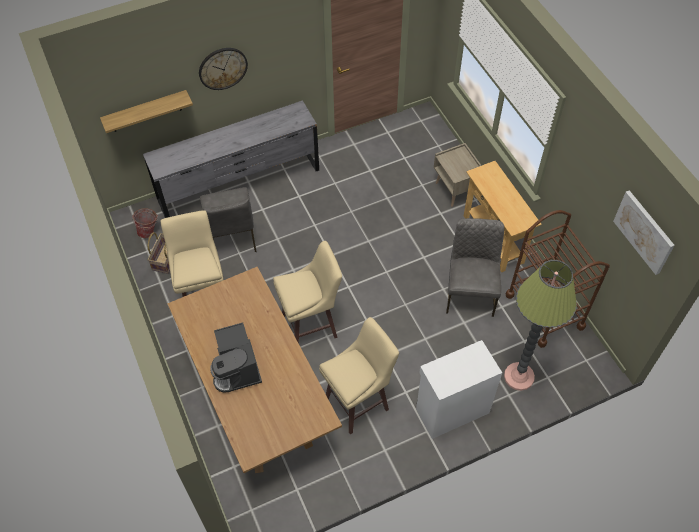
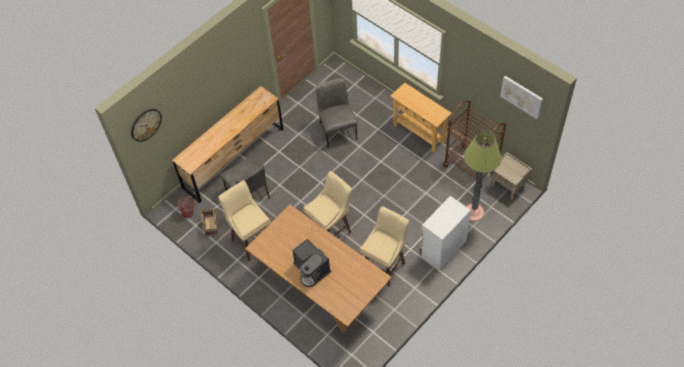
camera: 20 degrees left, 0 degrees up
shelf [100,90,193,133] -> none
grey dresser [143,100,319,218] -> brown dresser [172,86,284,203]
wall clock [199,48,248,90] -> wall clock moved to [131,109,162,142]
beige nightstand [434,143,482,207] -> beige nightstand moved to [490,152,532,200]
grey chair [446,218,504,317] -> grey chair moved to [316,78,357,148]

